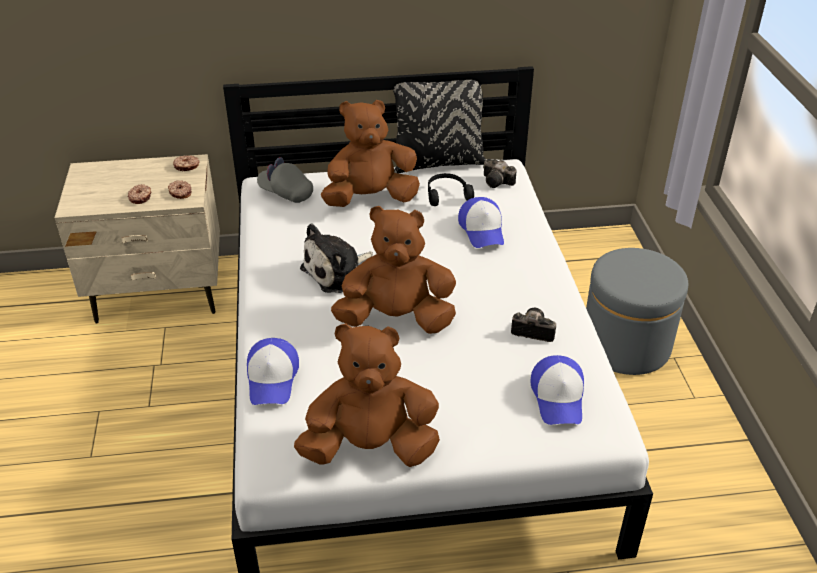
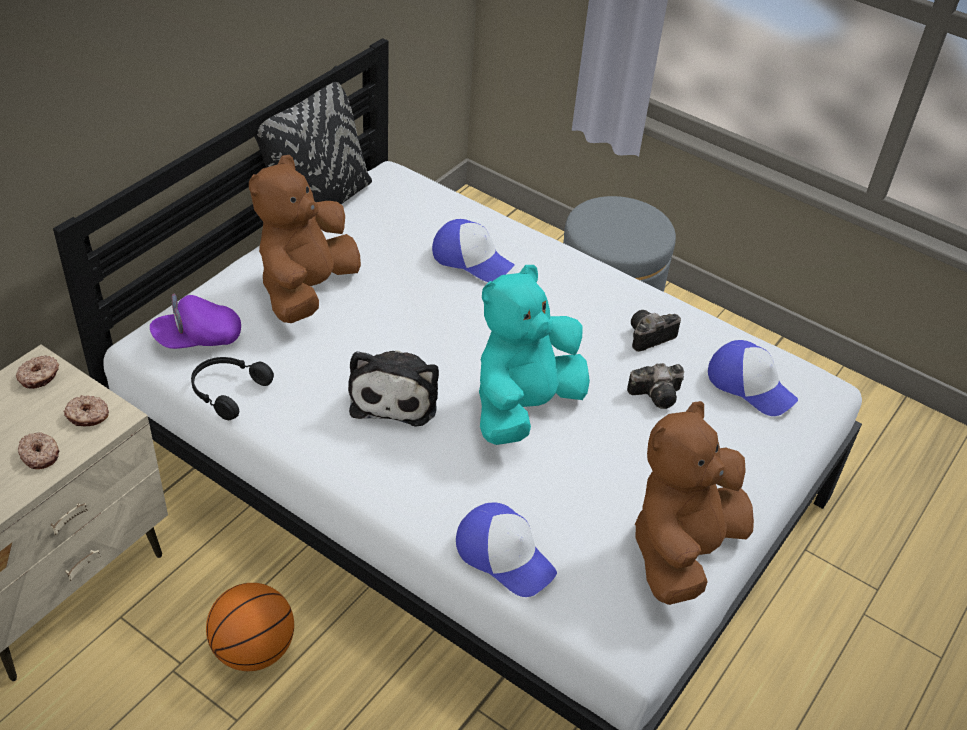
camera: 50 degrees left, 5 degrees up
grey cap [257,157,313,203] -> purple cap [150,294,241,349]
brown plush toy [331,206,456,334] -> turquoise plush toy [479,265,590,445]
black headphones [428,173,474,206] -> black headphones moved to [191,357,274,420]
camera [483,159,516,188] -> camera moved to [627,363,684,409]
none -> basketball [206,583,294,671]

